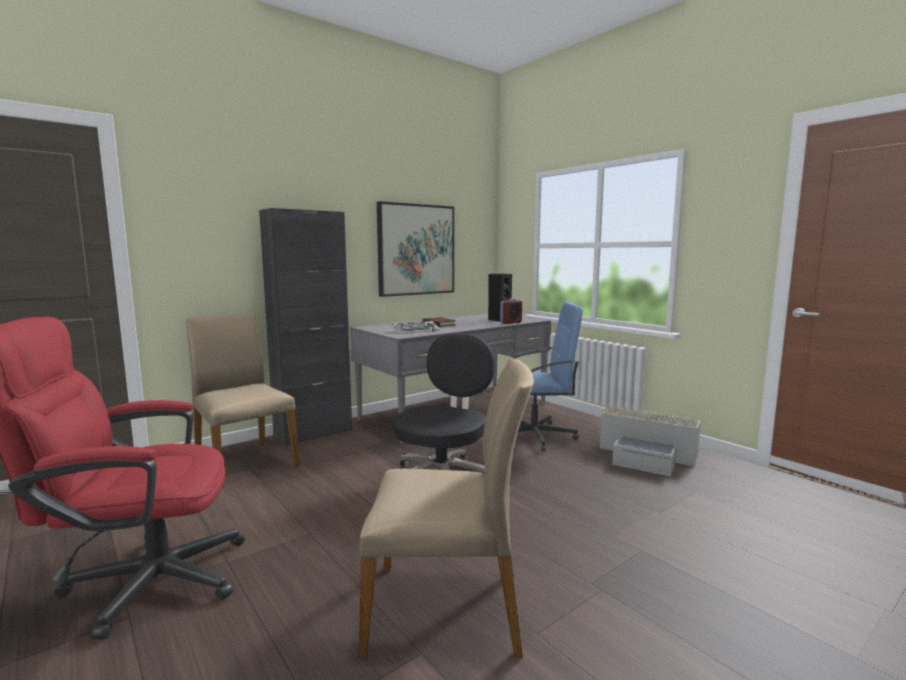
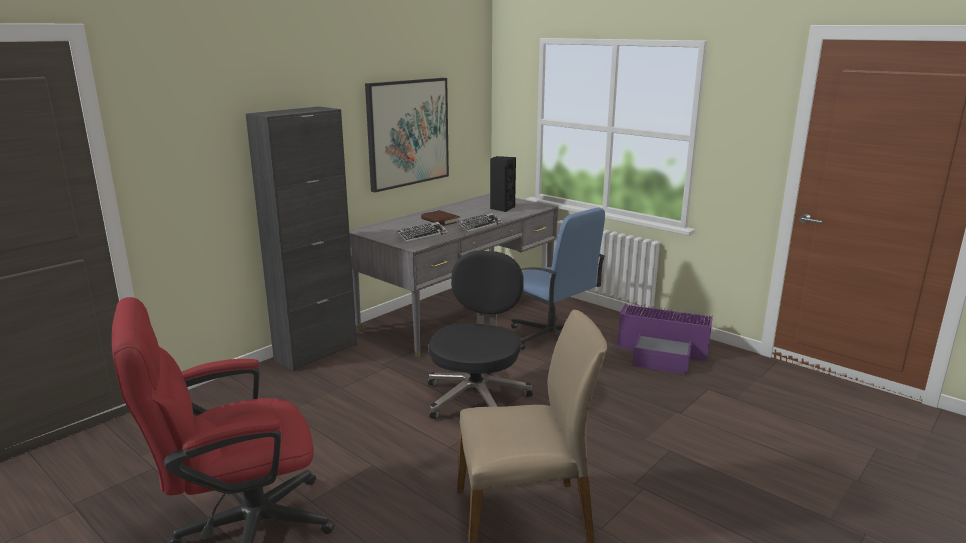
camera: 10 degrees left, 10 degrees up
beige chair [186,313,300,488] -> none
blue office chair [497,302,583,452] -> blue office chair turned 60 degrees clockwise [511,208,605,350]
alarm clock [500,298,522,324] -> none
grey storage box [600,405,701,477] -> purple storage box [617,303,713,375]
none -> keyboard [456,213,503,232]

